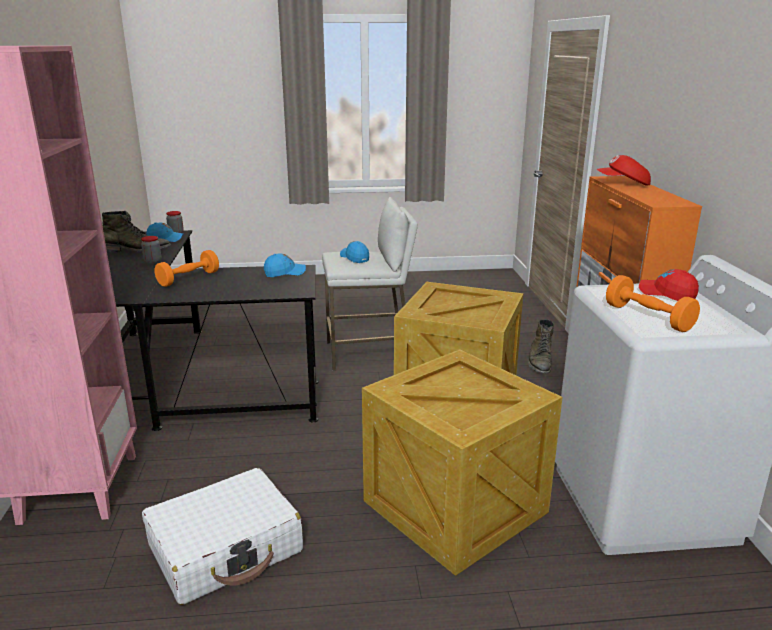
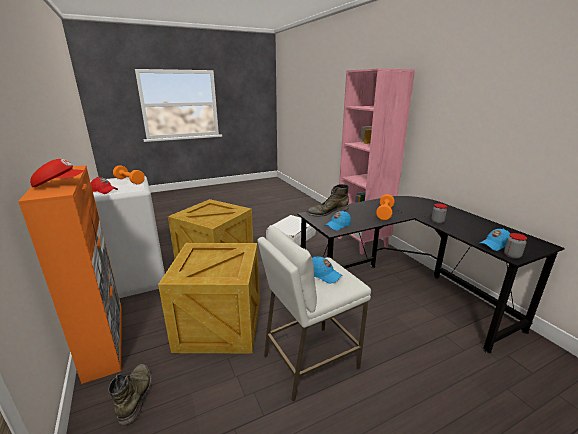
camera: 160 degrees right, 0 degrees up
green boot [102,211,171,252] -> green boot moved to [306,184,349,217]

